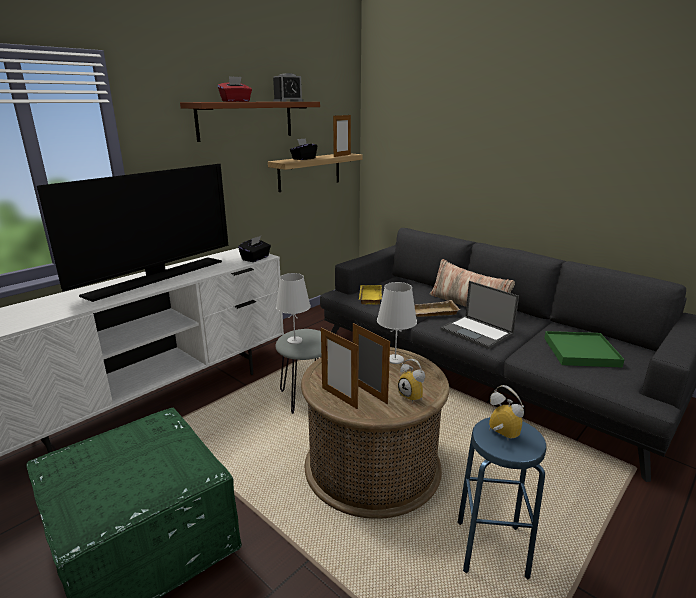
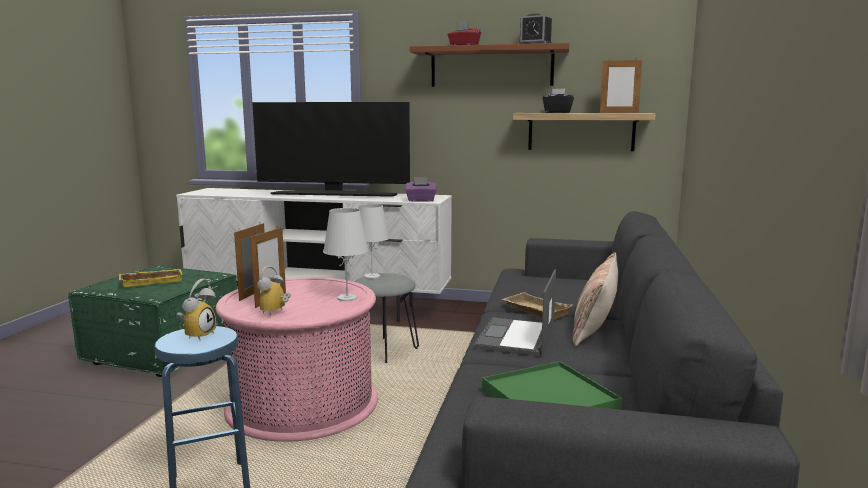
camera: 60 degrees right, 10 degrees down
black tissue box [238,236,271,262] -> purple tissue box [405,177,436,202]
brown coffee table [301,347,449,519] -> pink coffee table [216,277,378,442]
yellow tray [359,285,382,304] -> yellow tray moved to [119,269,183,287]

